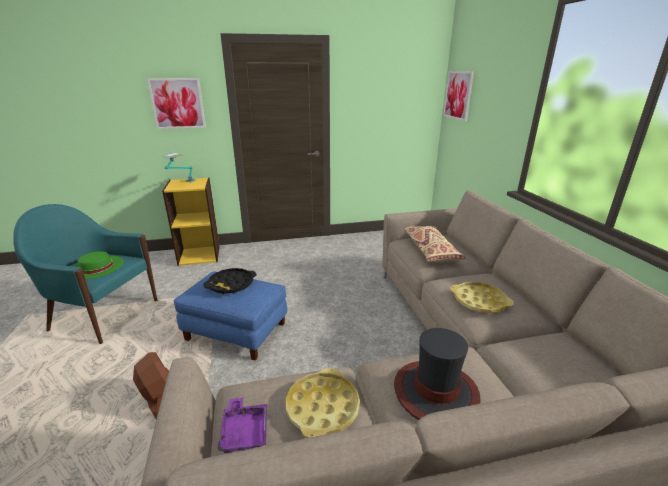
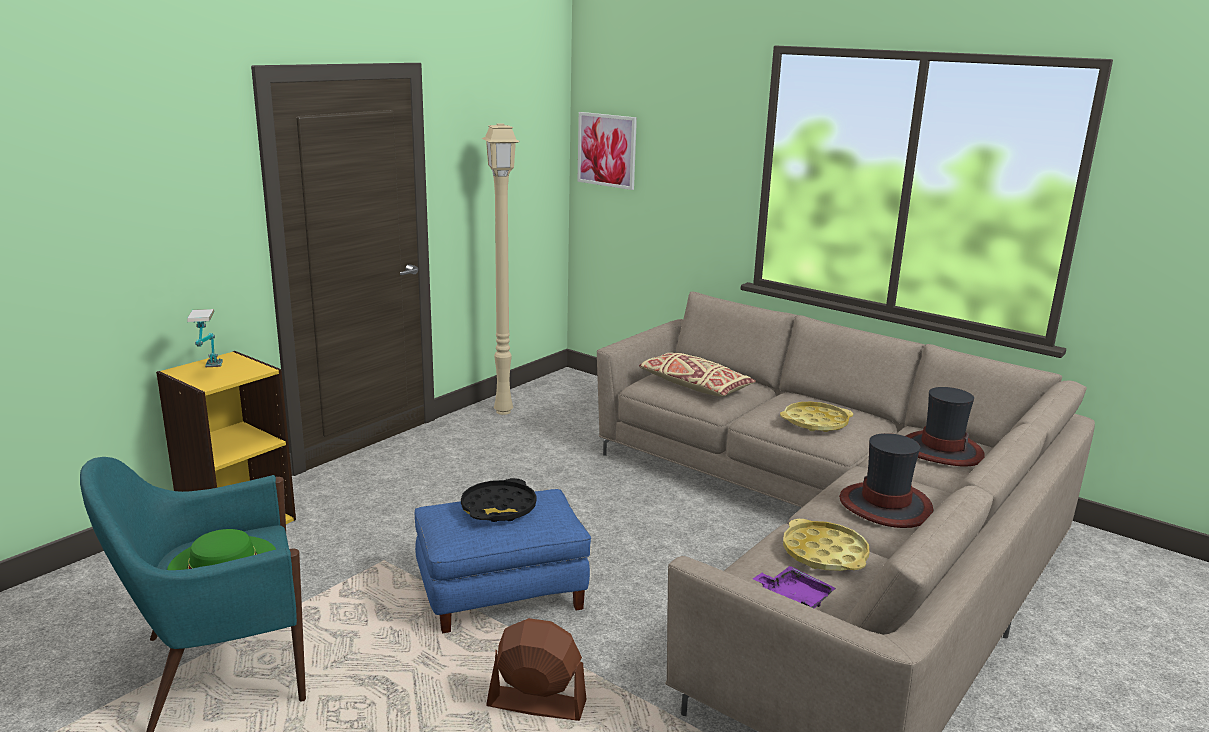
camera: 40 degrees left, 5 degrees down
picture [147,78,206,129] -> none
none -> beige floor lamp [482,123,520,415]
none -> hat [906,387,985,466]

